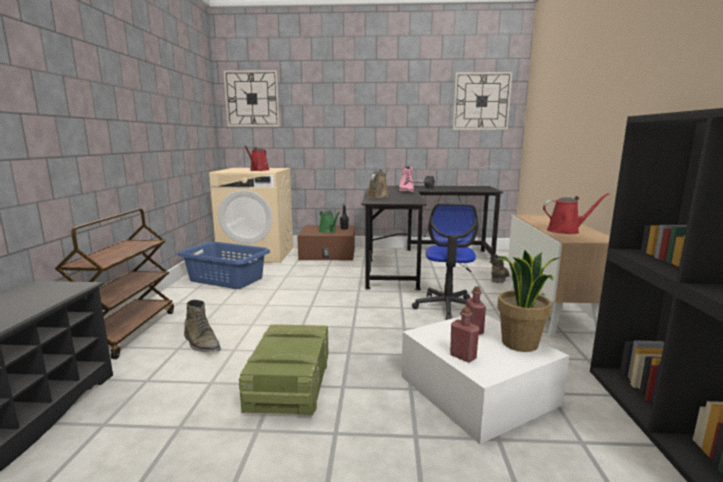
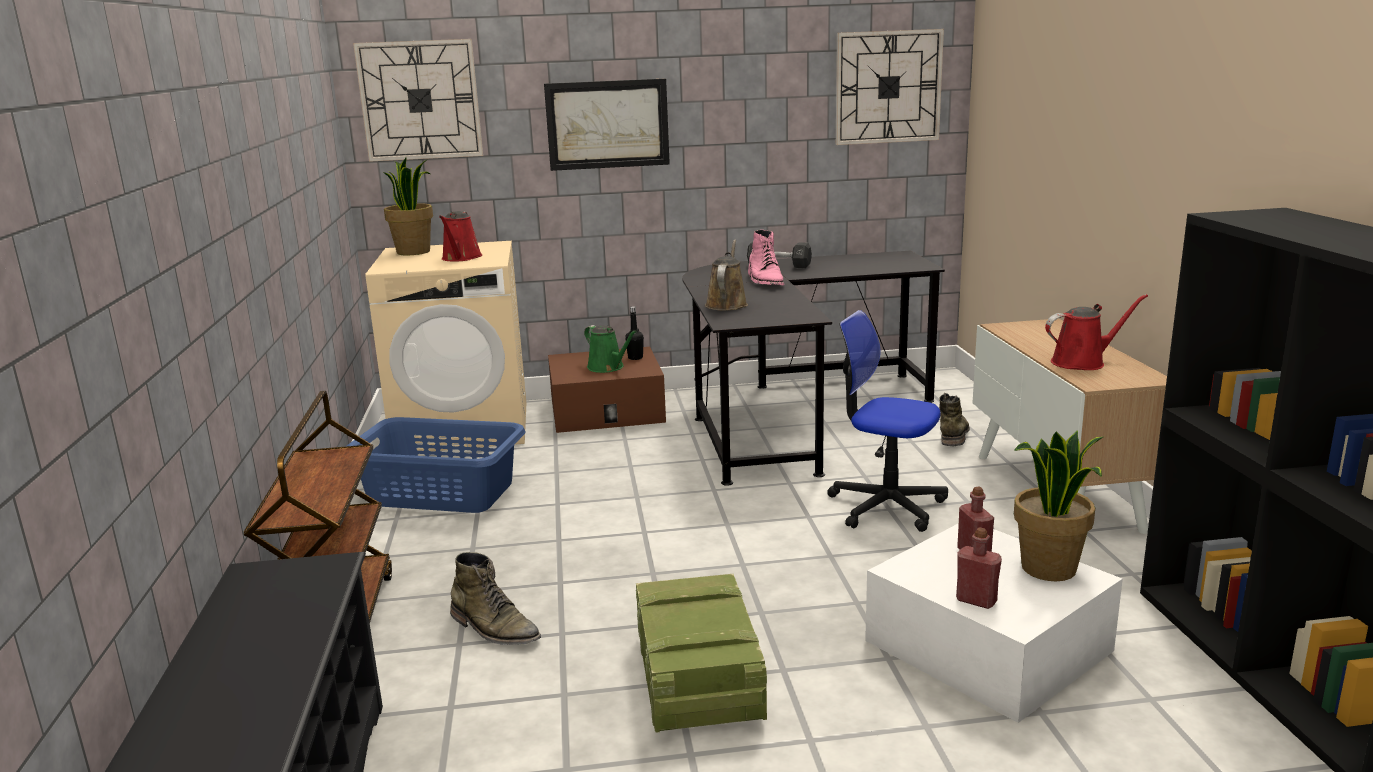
camera: 10 degrees left, 5 degrees up
office chair [412,203,478,320] -> office chair turned 120 degrees clockwise [827,310,948,532]
none -> potted plant [383,158,433,255]
none -> picture [544,78,670,171]

